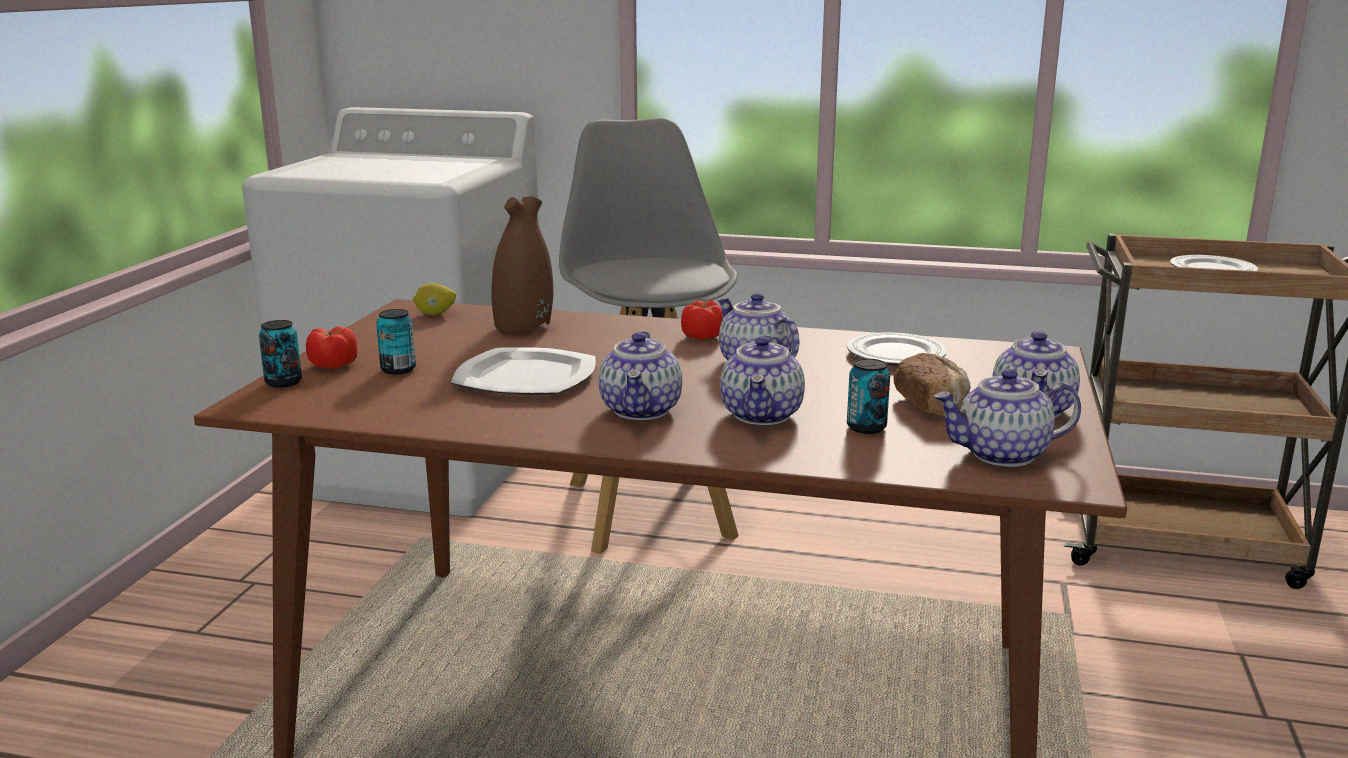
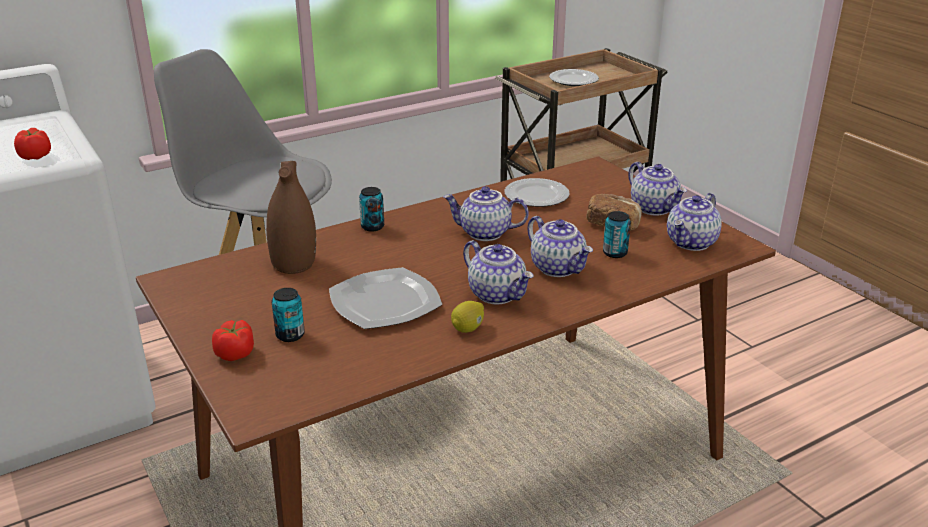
camera: 45 degrees left, 10 degrees up
can [259,320,302,388] -> can moved to [359,187,384,232]
lemon [413,283,456,315] -> lemon moved to [451,301,484,333]
tomato [681,300,723,340] -> tomato moved to [14,128,51,160]

